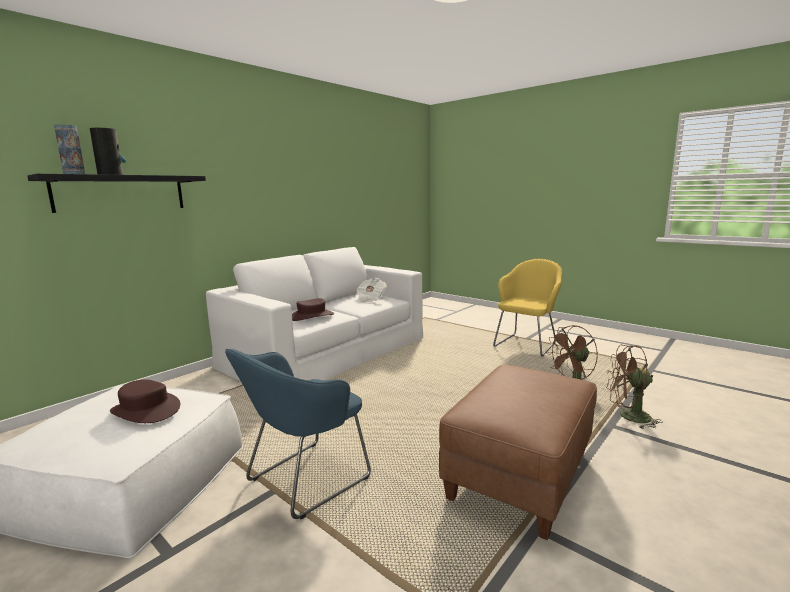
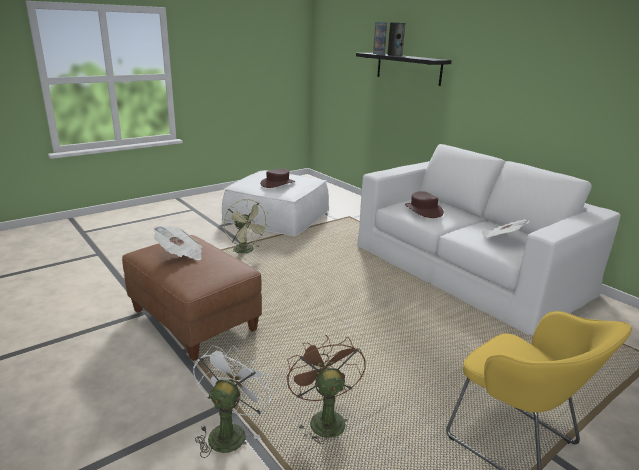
camera: 100 degrees right, 10 degrees up
blue armchair [225,349,371,520] -> green fan [224,199,269,254]
brown fan [606,345,663,429] -> white fan [193,345,274,458]
none -> newspaper [153,226,203,260]

